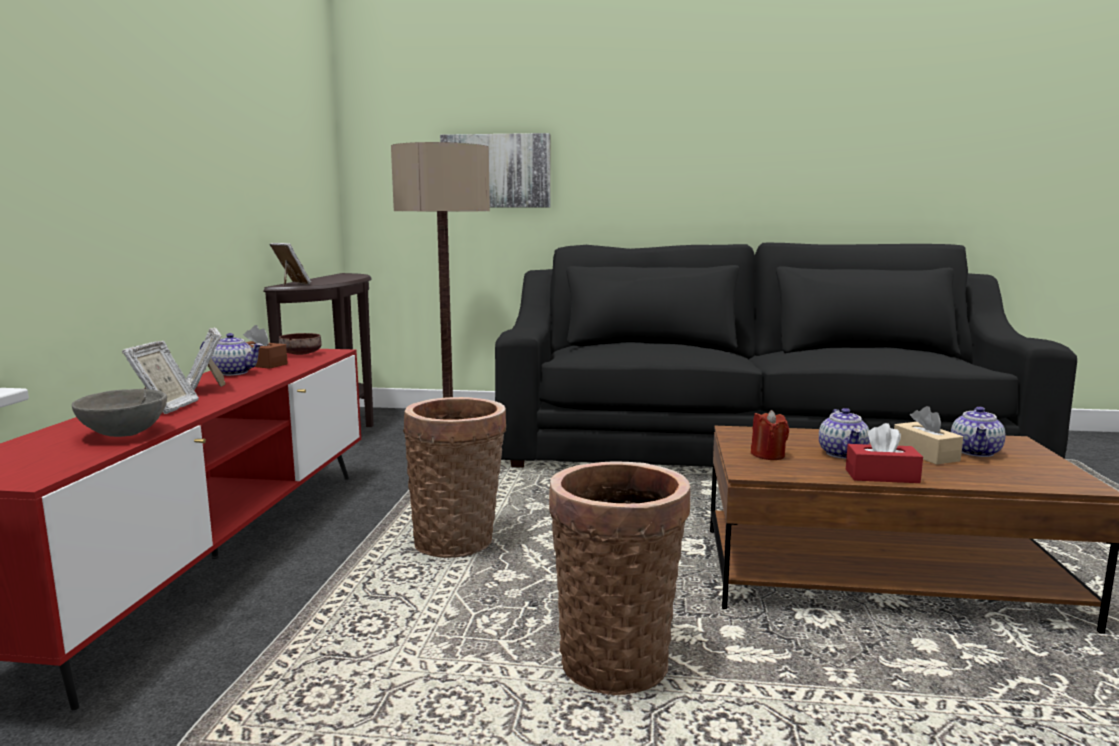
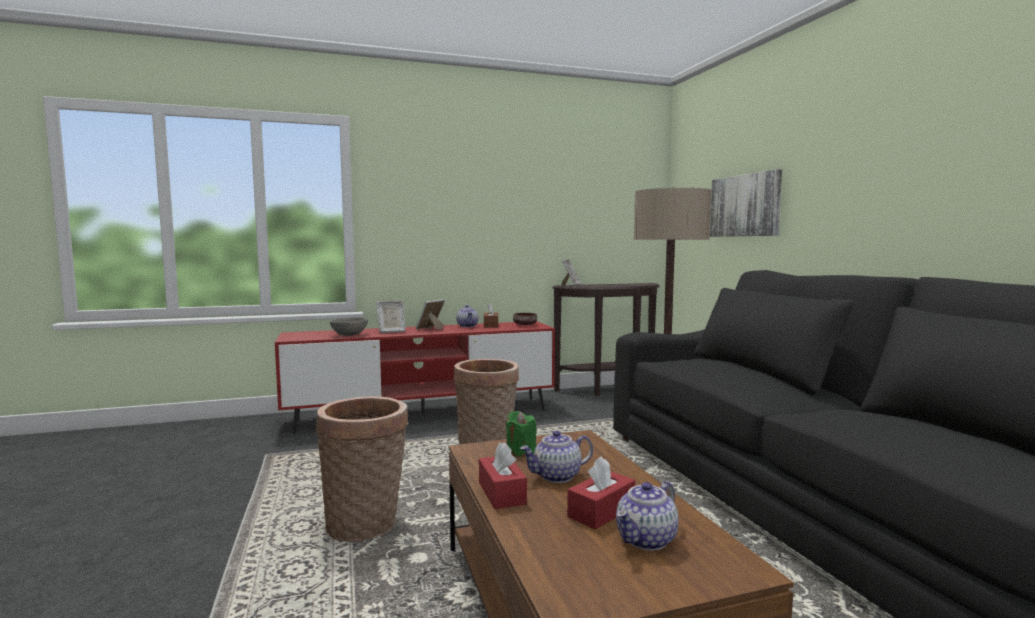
camera: 65 degrees right, 5 degrees down
red candle [751,410,789,460] -> green candle [506,411,537,457]
beige tissue box [894,406,963,465] -> red tissue box [567,456,635,530]
teapot [951,407,1006,457] -> teapot turned 45 degrees counterclockwise [616,481,678,550]

